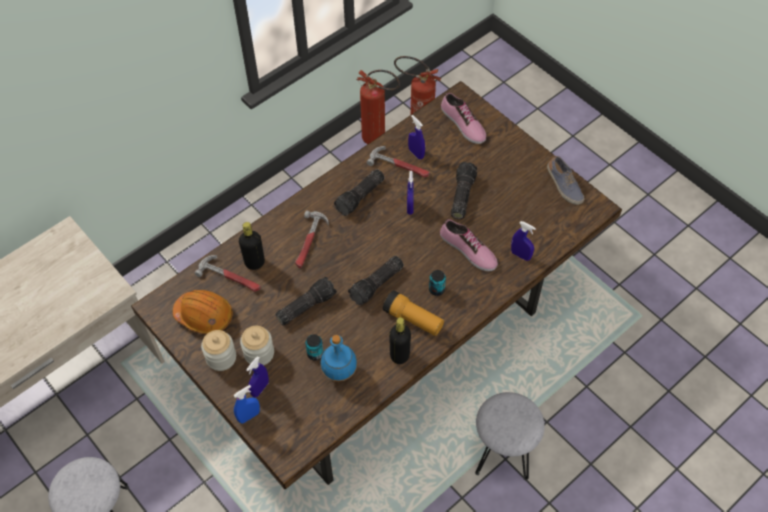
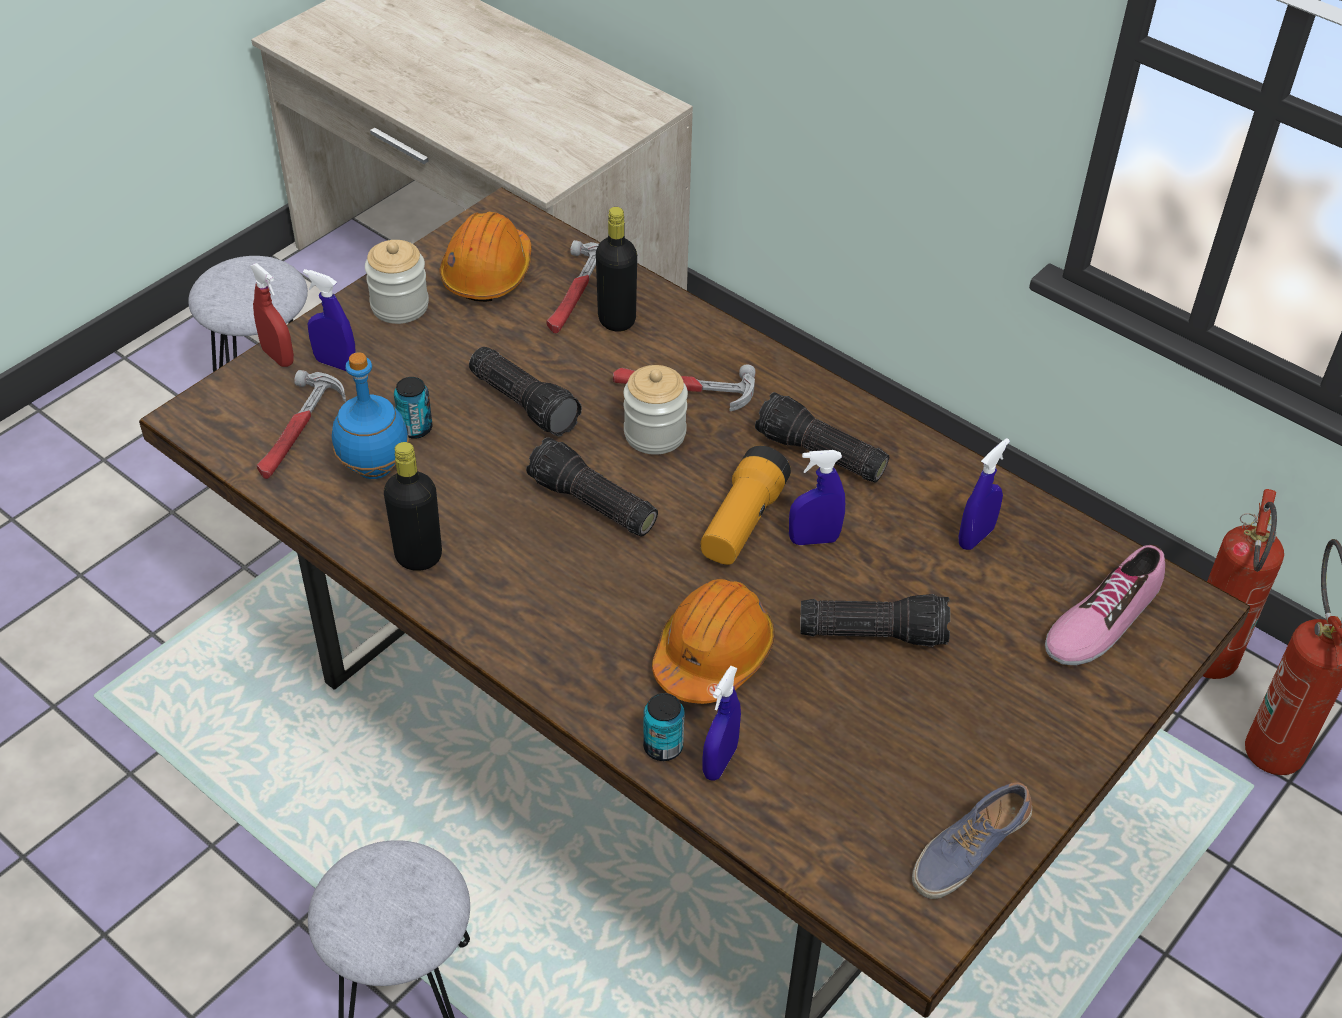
camera: 80 degrees right, 10 degrees down
blue spray bottle [234,385,260,424] -> red spray bottle [250,263,294,367]
jar [240,326,274,366] -> jar moved to [624,365,688,455]
hammer [367,146,430,178] -> hammer moved to [257,370,346,479]
flashlight [383,290,444,336] -> flashlight moved to [701,446,791,565]
can [429,270,446,296] -> can moved to [643,693,684,761]
shoe [440,219,498,271] -> orange hard hat [652,579,775,704]

